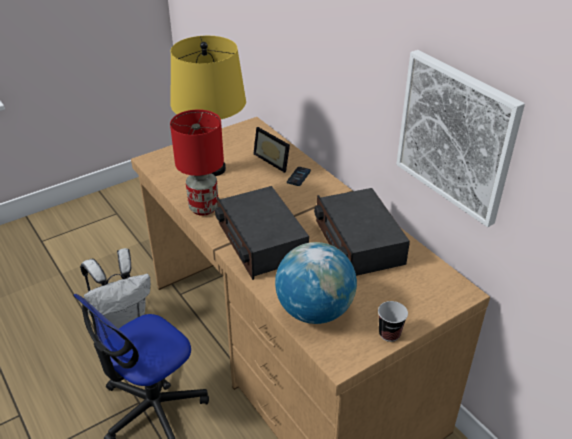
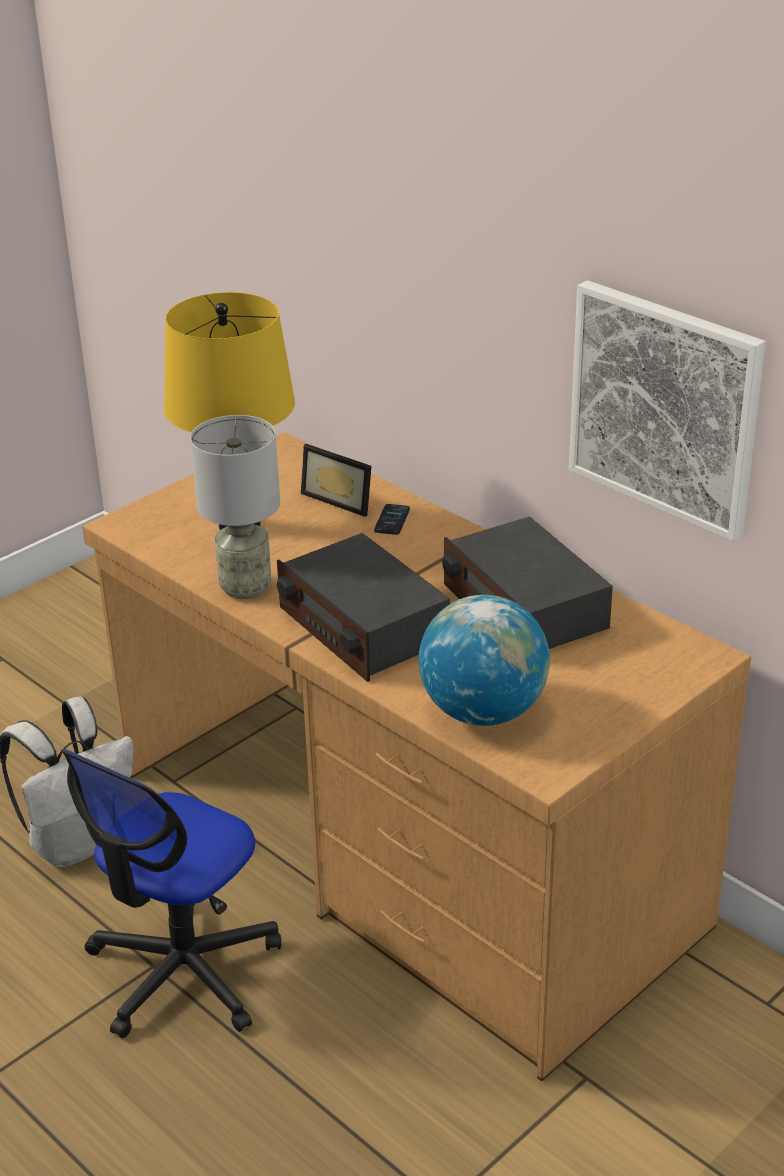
camera: 10 degrees left, 5 degrees down
red table lamp [170,109,224,216] -> grey table lamp [190,415,280,599]
cup [378,301,408,342] -> none

